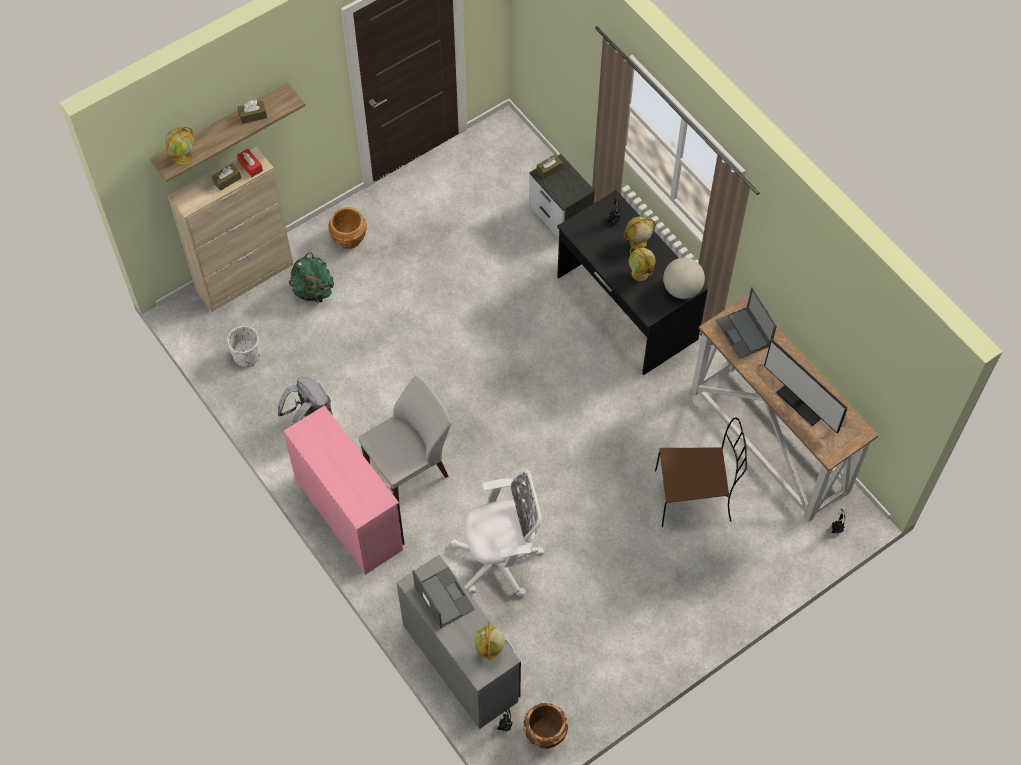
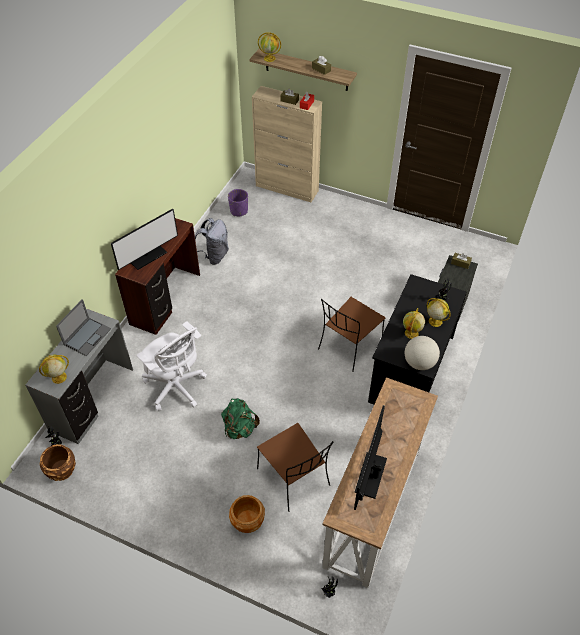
camera: 60 degrees right, 10 degrees down
white planter [227,326,261,367] -> purple planter [228,189,248,216]
pink desk [283,405,404,575] -> brown desk [115,218,200,335]
green backpack [289,252,334,303] -> green backpack moved to [221,398,260,439]
brown planter [328,207,367,249] -> brown planter moved to [229,495,265,533]
white chair [359,376,451,502] -> none
laptop [716,287,777,359] -> none
none -> monitor [111,209,178,270]
none -> brown chair [318,297,386,372]

